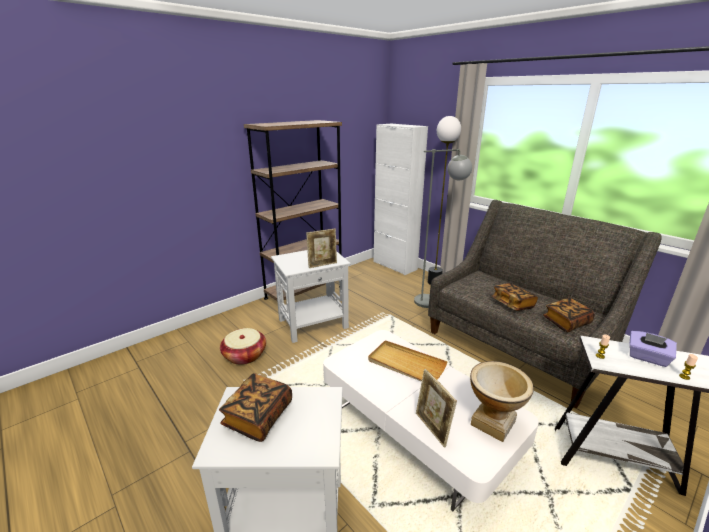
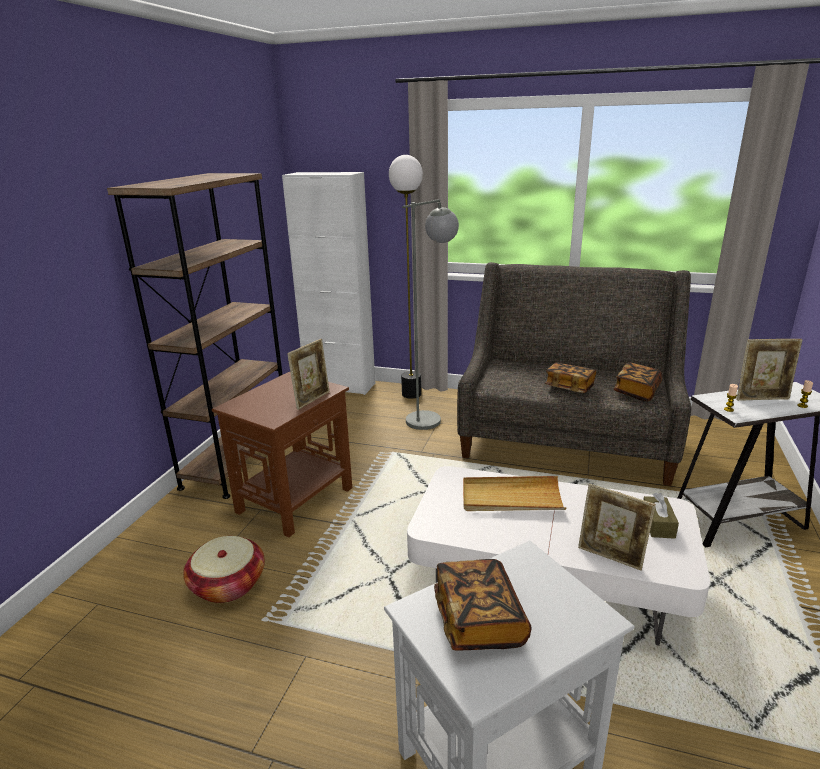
camera: 30 degrees left, 0 degrees up
white side table [271,250,351,343] -> brown side table [212,372,352,537]
vase [470,361,534,442] -> brown tissue box [644,493,679,539]
purple tissue box [629,331,677,367] -> picture frame [736,339,803,401]

